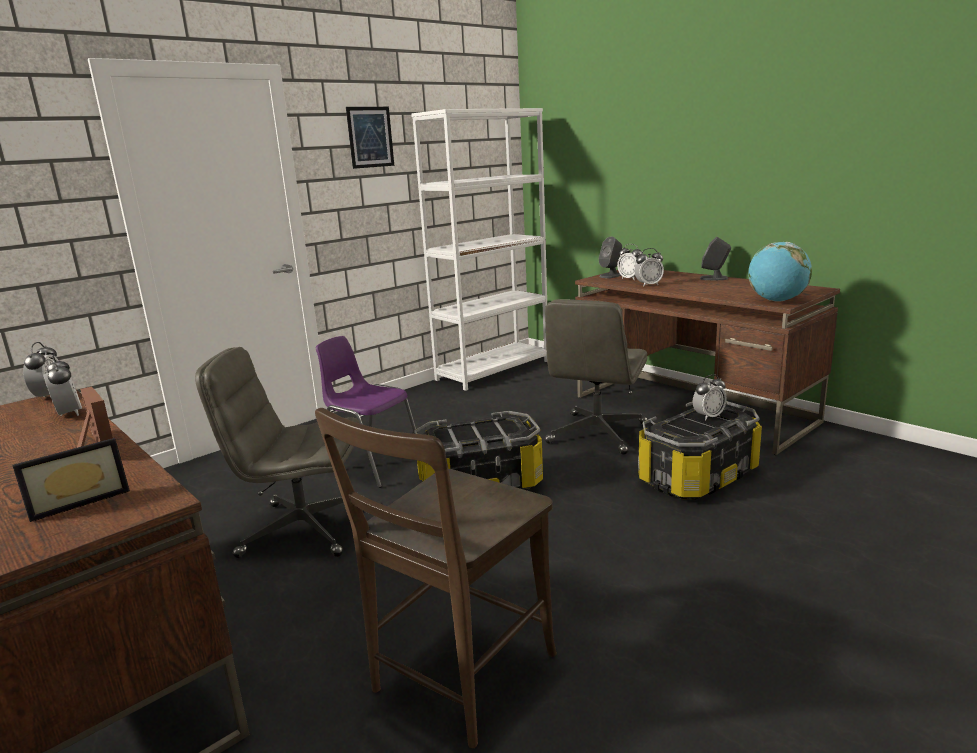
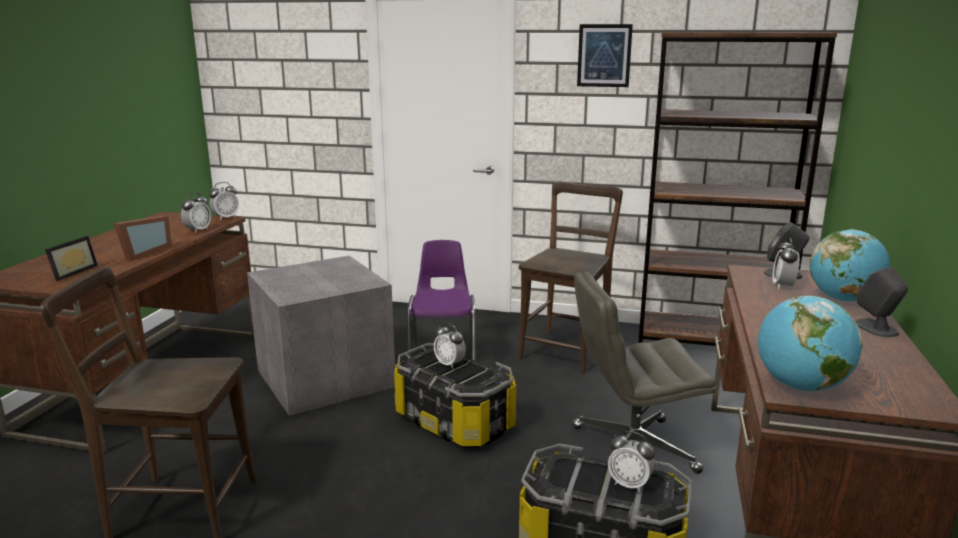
camera: 55 degrees right, 0 degrees up
picture frame [12,438,130,522] -> picture frame turned 90 degrees counterclockwise [45,236,98,281]
grey office chair [195,347,365,558] -> grey storage box [247,256,395,416]
white bookcase [411,108,547,391] -> brown bookcase [638,32,837,346]
alarm clock [635,248,664,287] -> alarm clock moved to [434,323,466,369]
none -> brown chair [517,181,623,374]
none -> globe [810,229,890,302]

